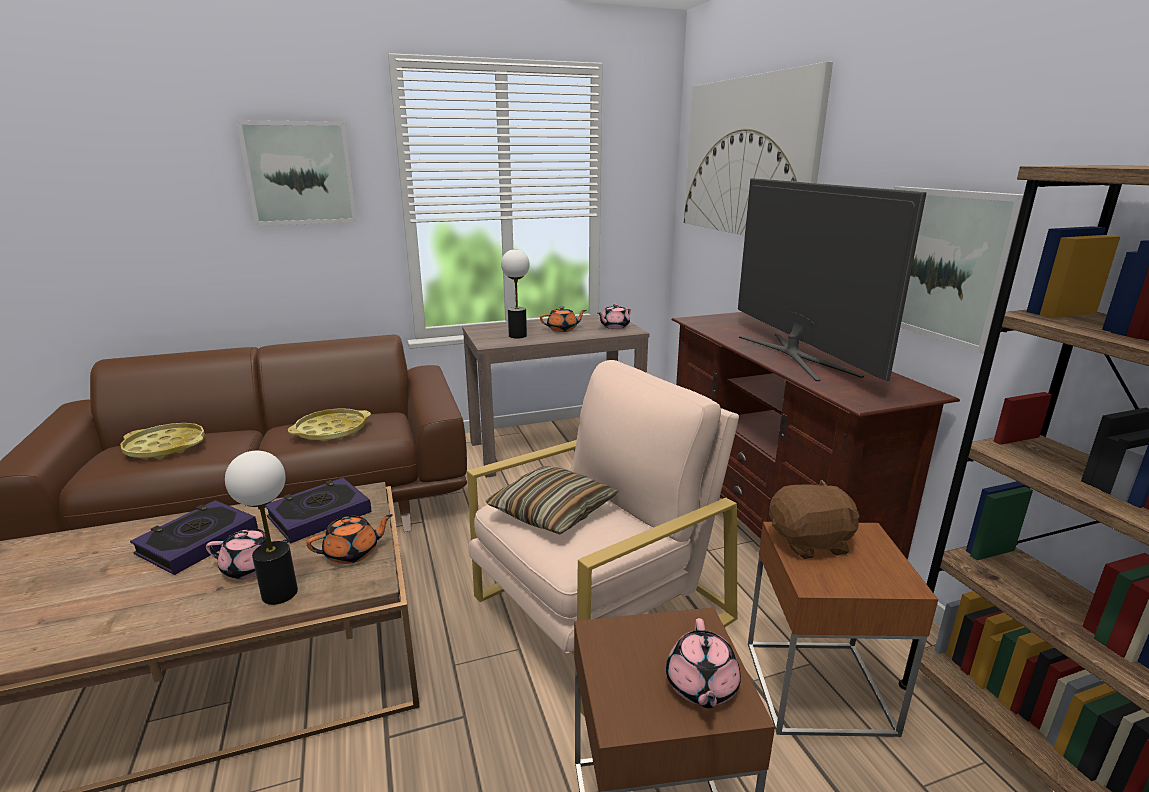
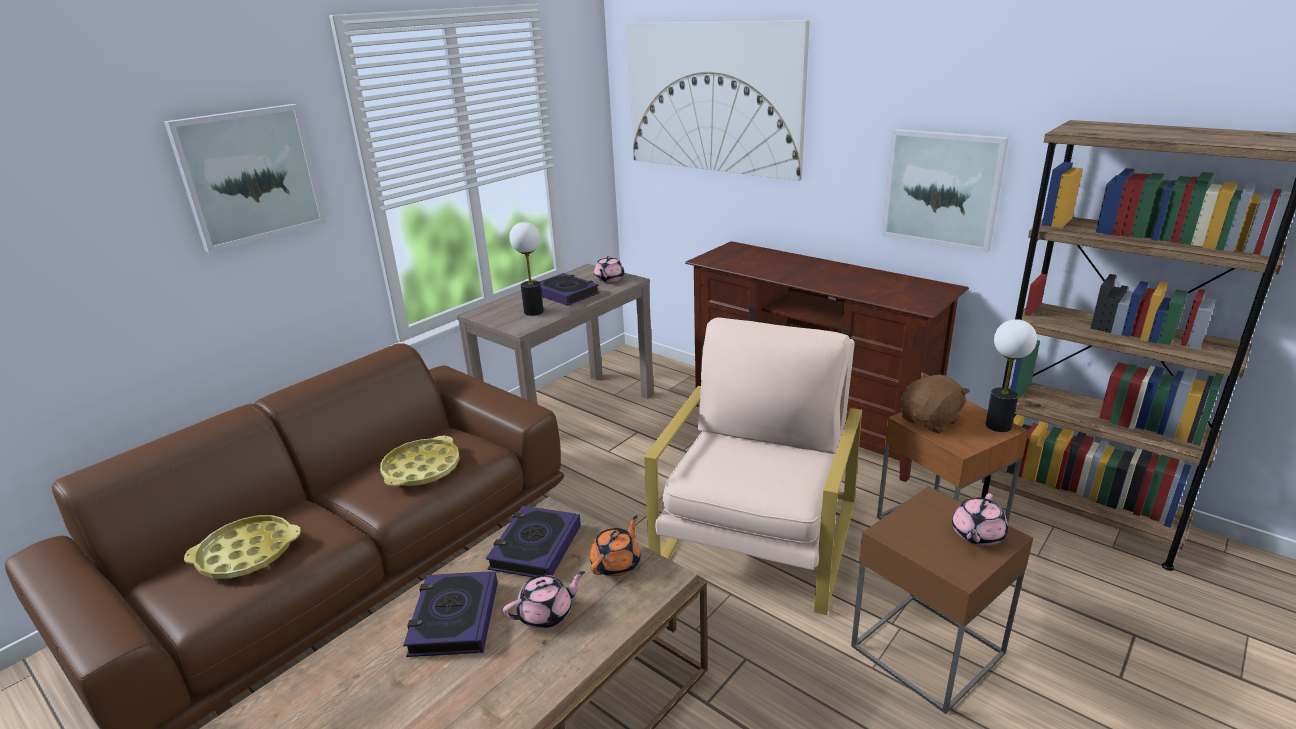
camera: 30 degrees left, 5 degrees up
table lamp [225,451,298,605] -> table lamp moved to [985,319,1037,432]
pillow [485,466,619,535] -> none
orange teapot [540,306,586,332] -> book [539,273,600,306]
pink teapot [666,618,741,708] -> pink teapot turned 60 degrees clockwise [952,493,1008,546]
television [738,178,926,381] -> none

